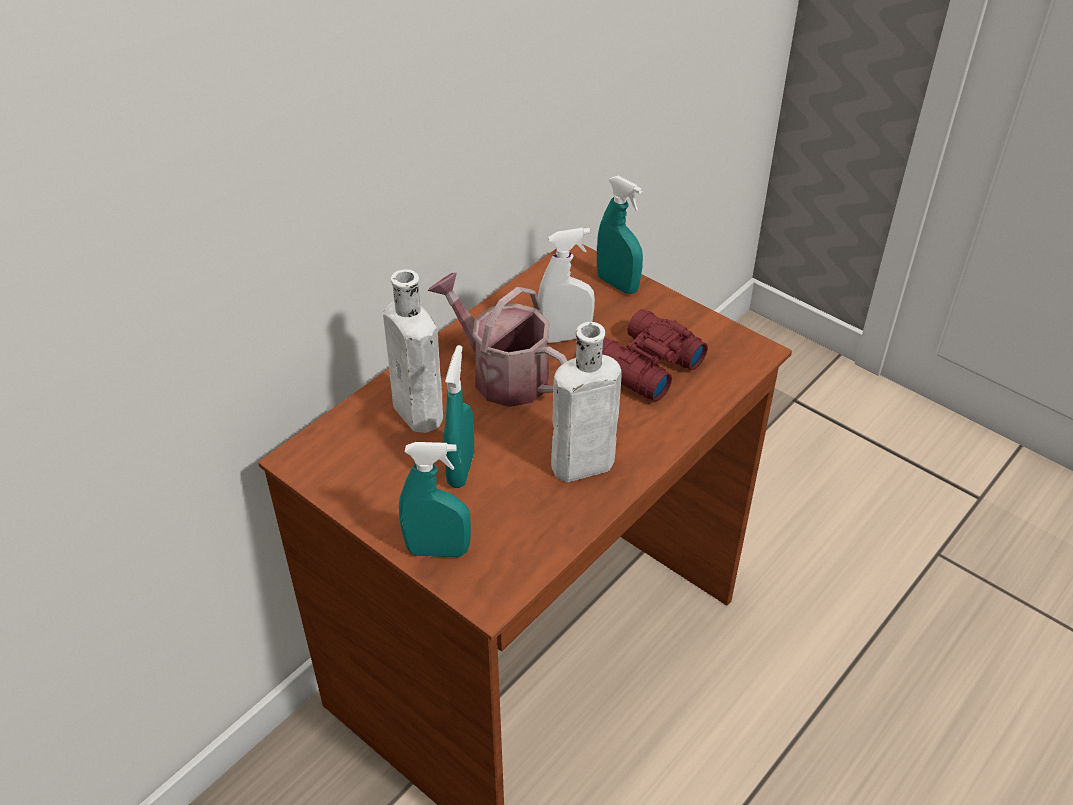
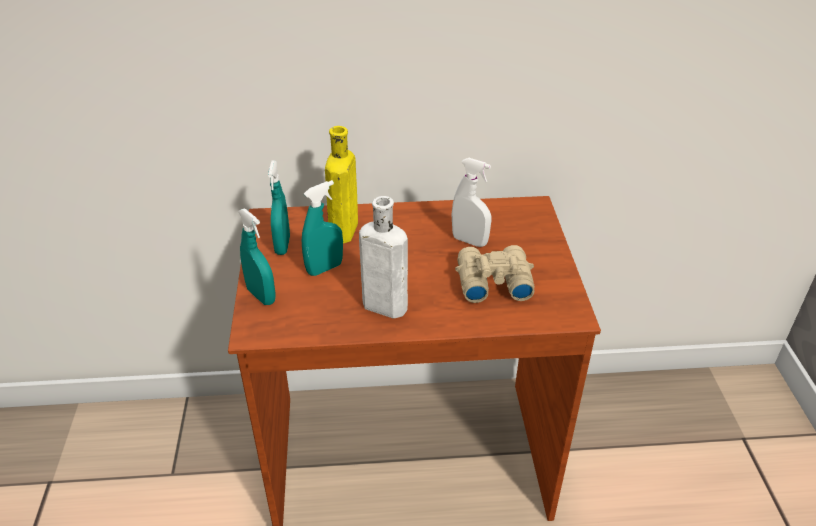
camera: 45 degrees right, 5 degrees down
white bottle [383,269,443,433] -> yellow bottle [325,126,358,244]
watering can [428,272,567,407] -> none
turquoise spray bottle [597,176,643,294] -> turquoise spray bottle moved to [268,160,290,255]
red binoculars [602,309,708,401] -> beige binoculars [455,245,534,303]

